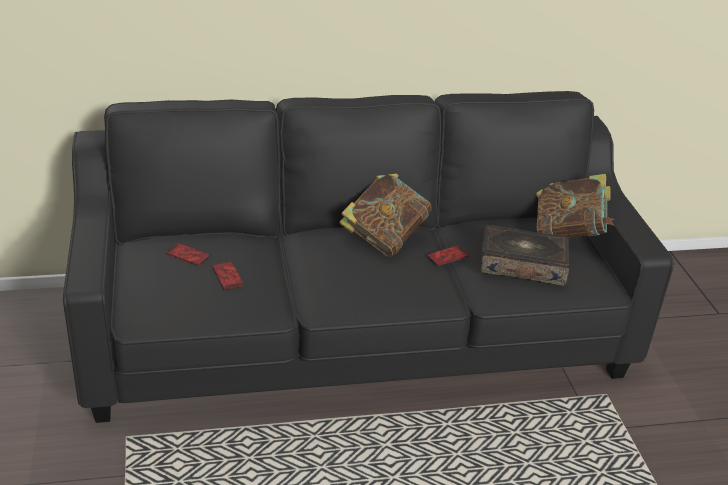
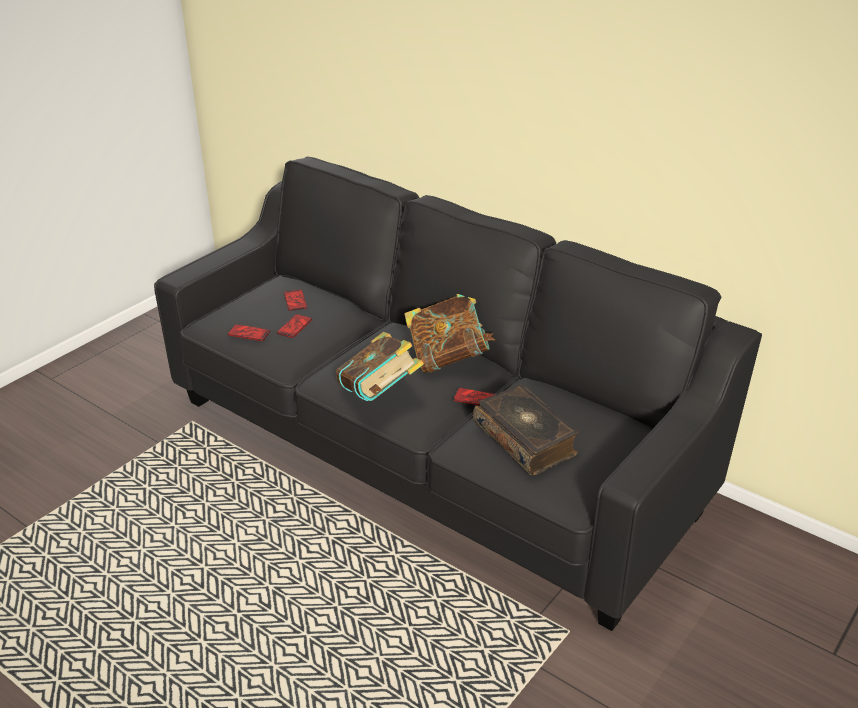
camera: 50 degrees right, 0 degrees up
book [536,174,614,238] -> book moved to [336,332,424,401]
none -> phone [228,324,270,341]

